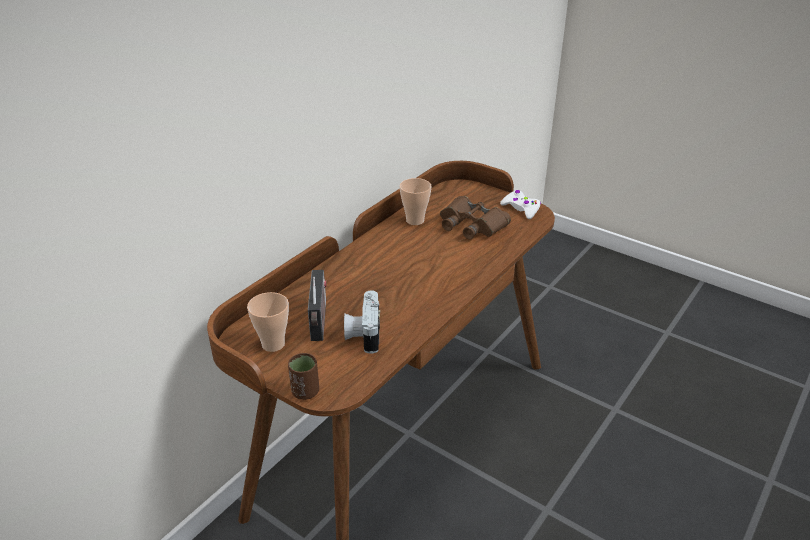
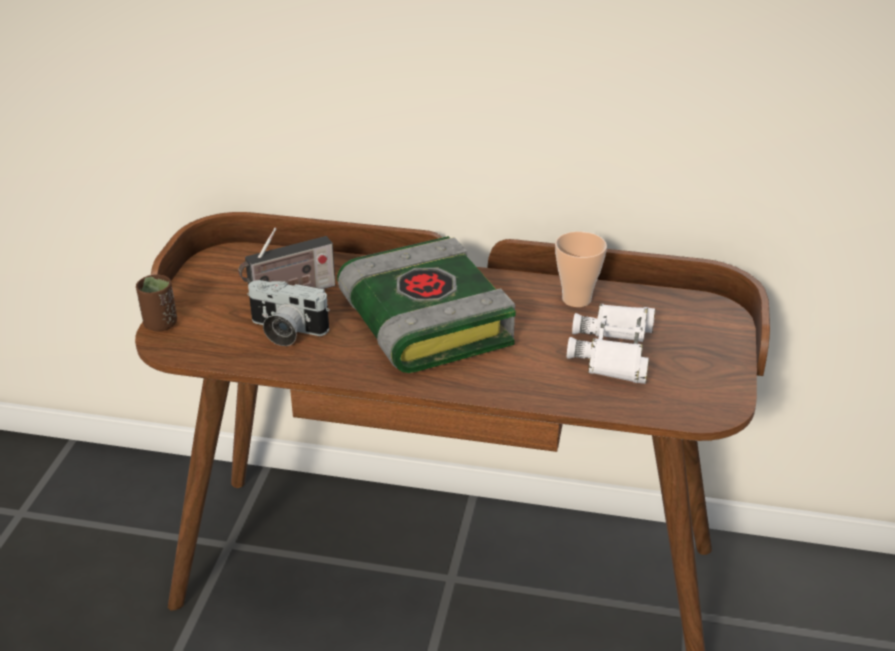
camera: 65 degrees right, 0 degrees up
cup [247,292,289,352] -> none
camera [344,290,380,354] -> camera turned 135 degrees counterclockwise [247,280,330,346]
brown binoculars [440,196,511,239] -> white binoculars [567,304,655,384]
white game controller [500,190,541,219] -> none
none -> book [337,236,516,373]

